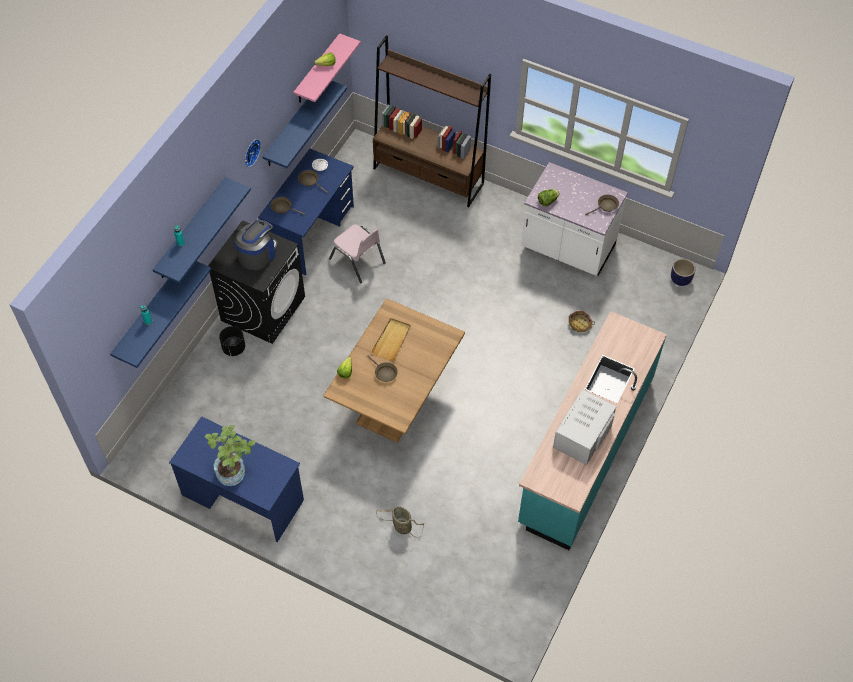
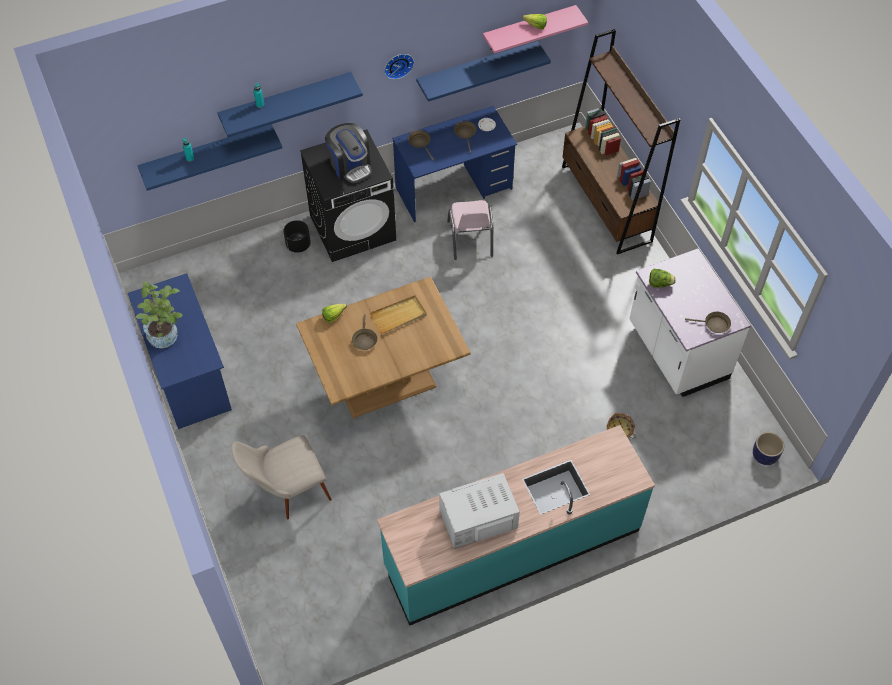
camera: 40 degrees right, 0 degrees up
coffee machine [232,219,278,270] -> coffee machine turned 75 degrees clockwise [325,123,371,183]
basket [376,506,424,538] -> beige chair [231,435,332,519]

